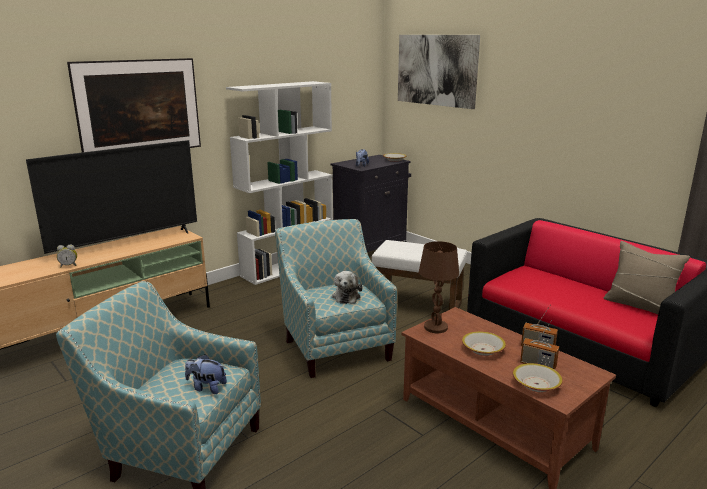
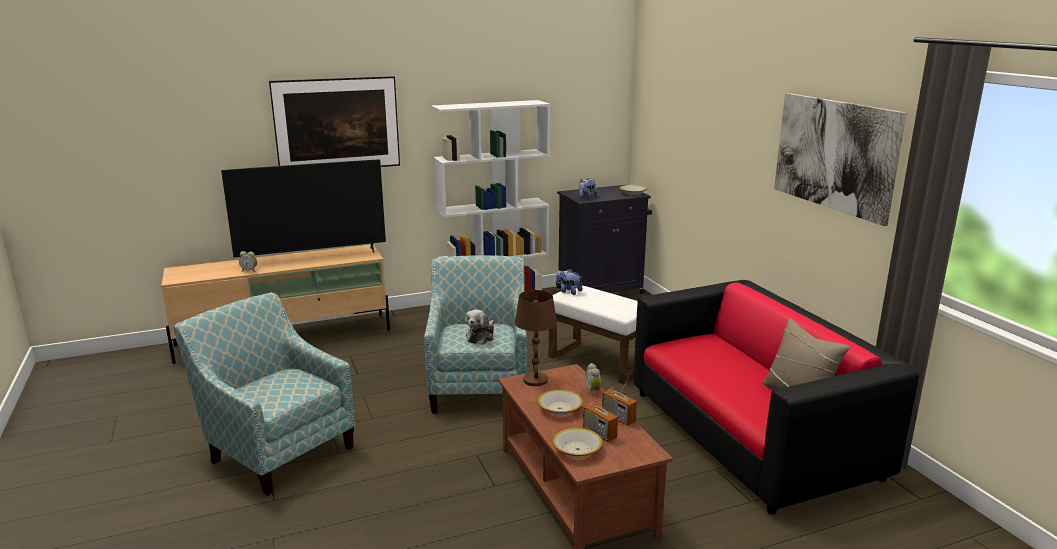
camera: 20 degrees right, 0 degrees up
plush toy [185,354,227,394] -> plush toy moved to [556,269,582,295]
picture [398,35,480,109] -> picture moved to [774,93,907,226]
none -> alarm clock [586,363,601,396]

